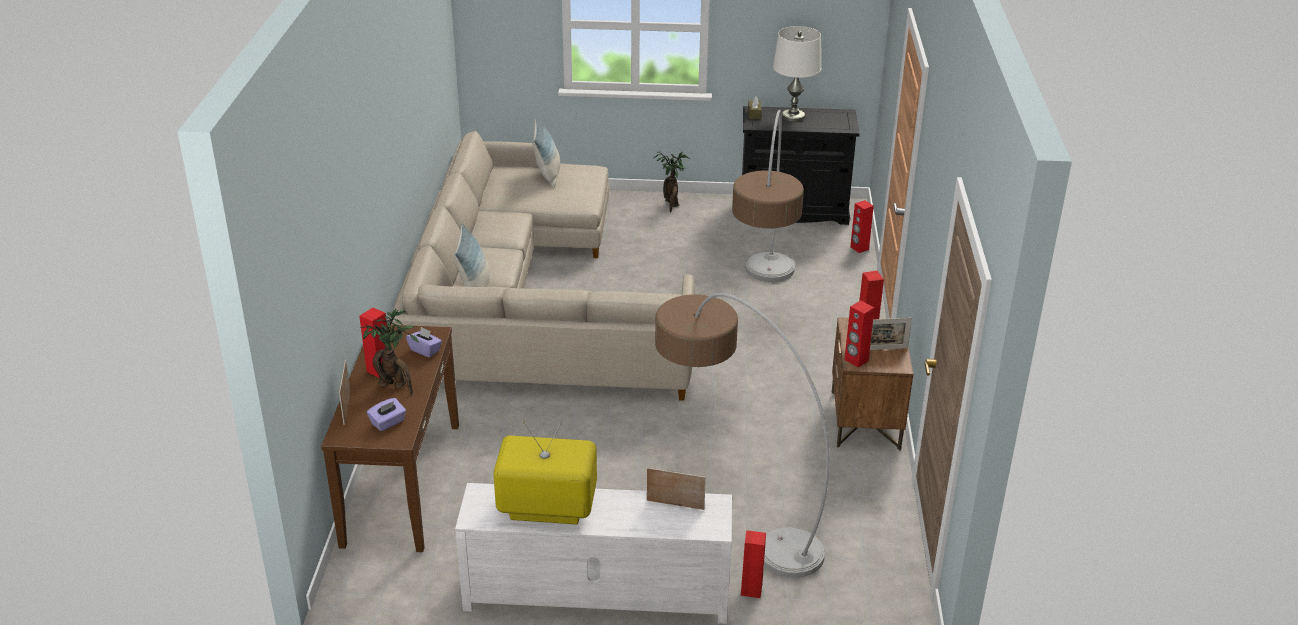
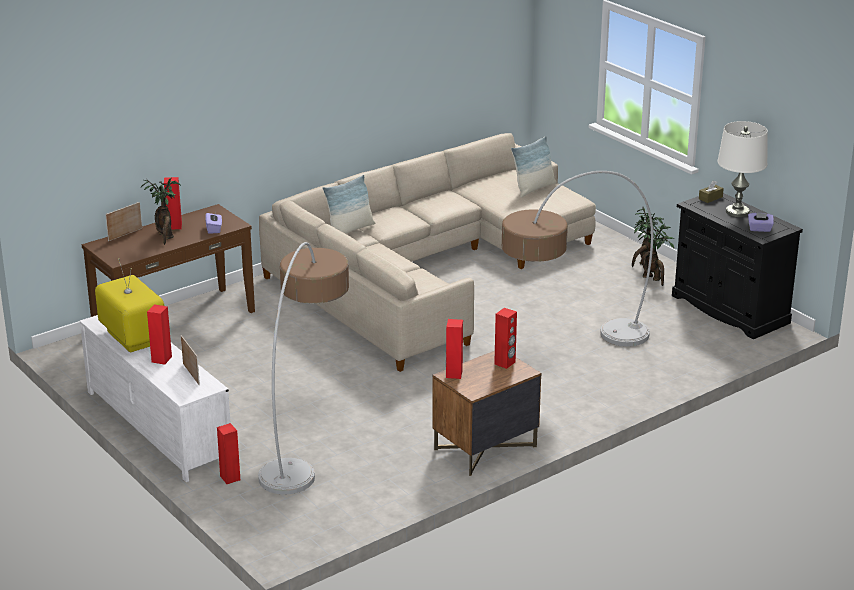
camera: 50 degrees right, 5 degrees down
purple tissue box [367,398,406,431] -> purple tissue box moved to [748,212,774,232]
red speaker [850,200,874,253] -> red speaker moved to [147,304,172,365]
picture frame [870,318,912,350] -> none
none -> potted plant [637,224,674,286]

